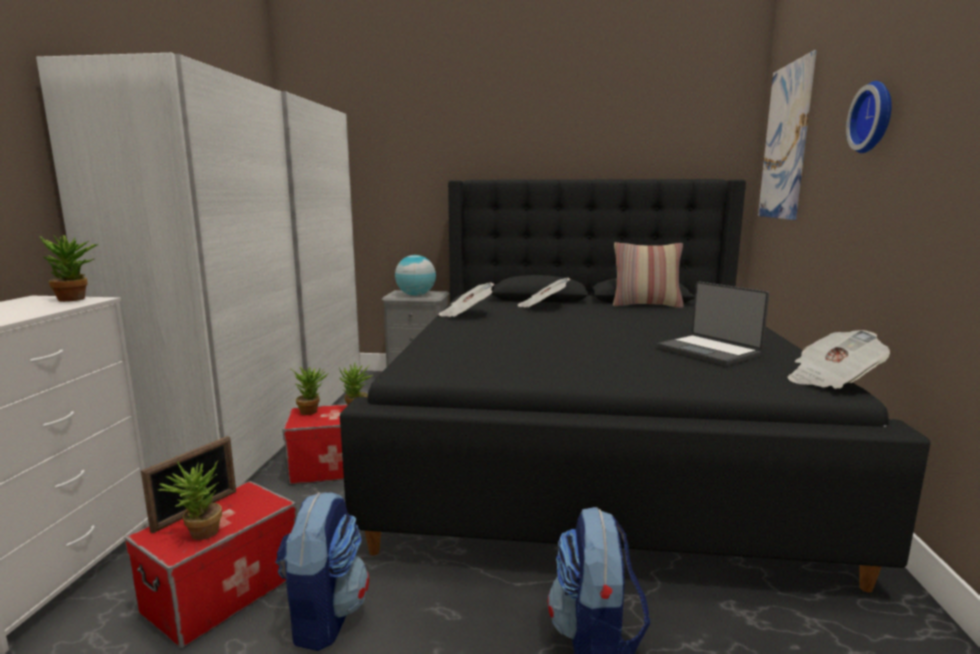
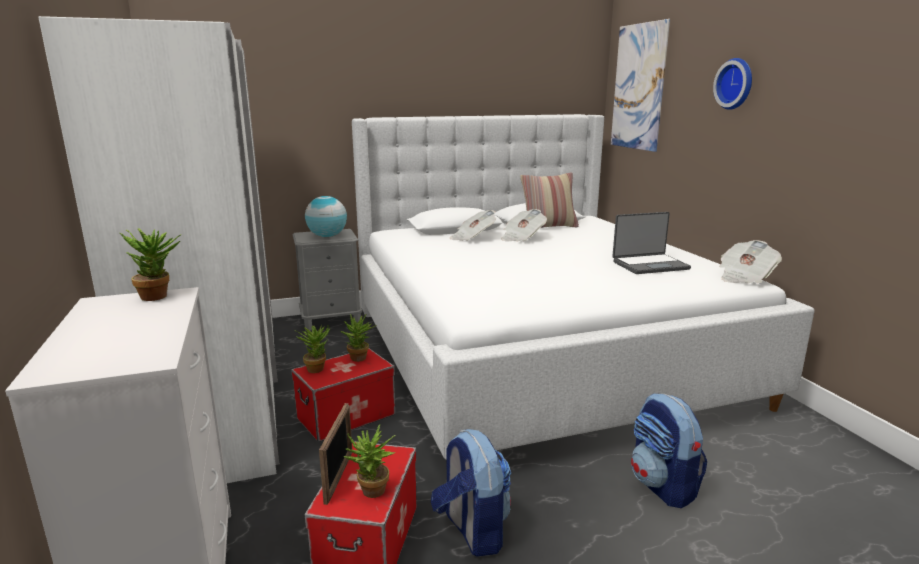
camera: 25 degrees left, 5 degrees up
black bed [340,179,931,593] -> white bed [352,114,814,460]
newspaper [439,283,494,317] -> newspaper moved to [501,209,547,241]
laptop [657,282,769,366] -> laptop turned 45 degrees counterclockwise [612,212,691,274]

